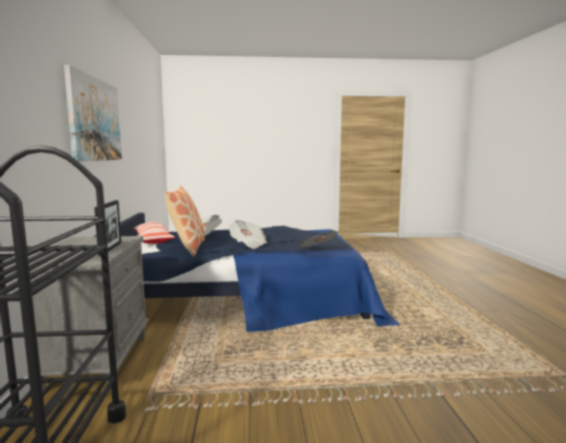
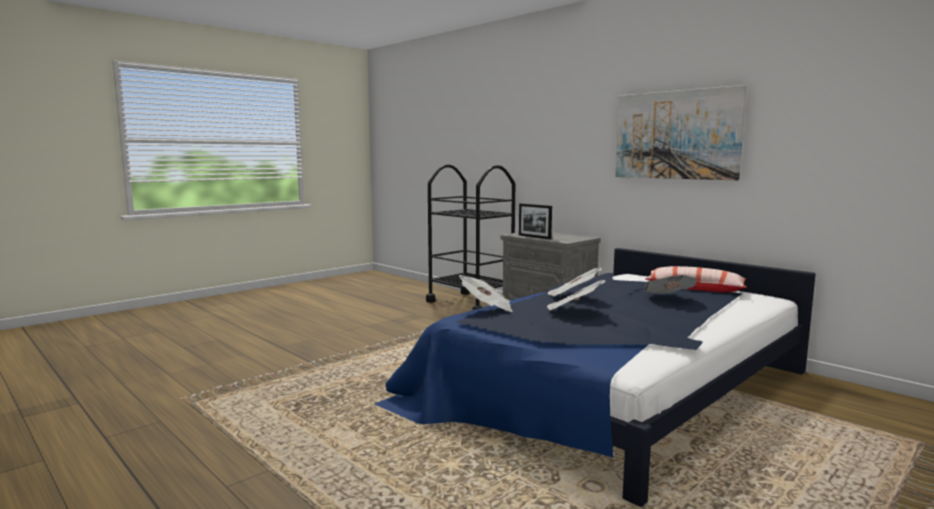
camera: 140 degrees right, 0 degrees up
pillow [165,186,205,257] -> none
none -> newspaper [547,280,605,311]

